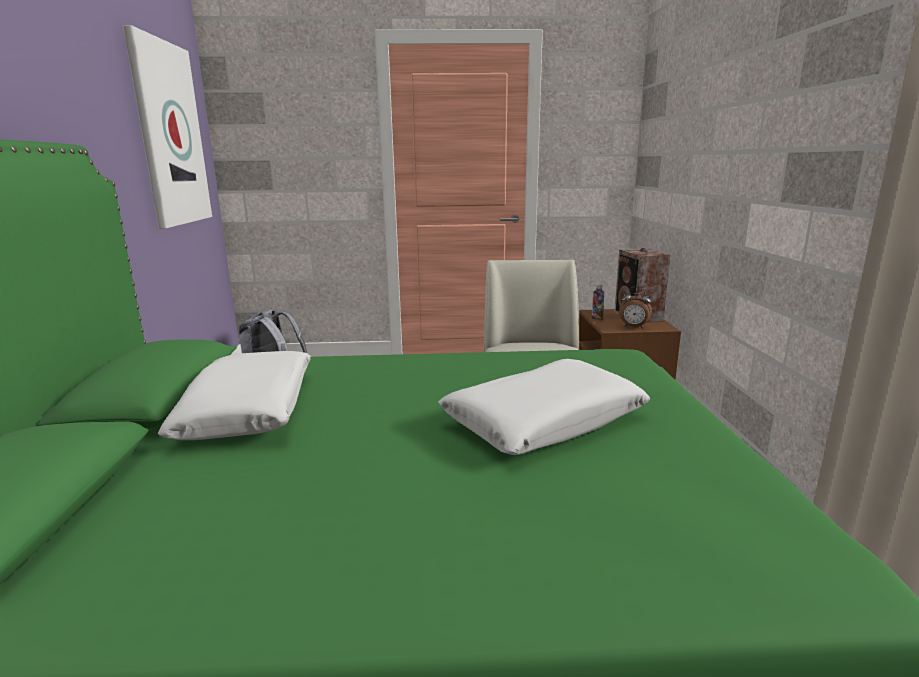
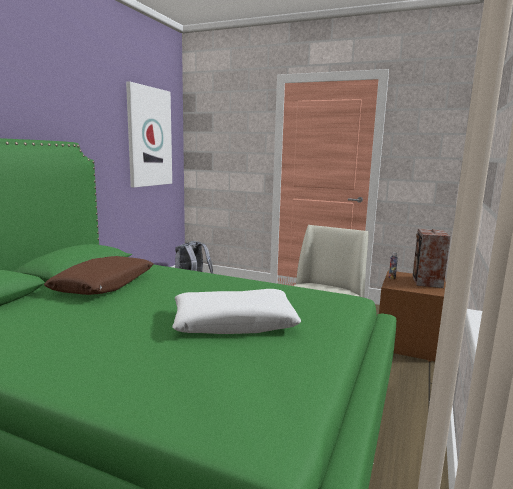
camera: 25 degrees right, 5 degrees down
white pillow [157,351,311,440] -> brown pillow [44,256,153,295]
alarm clock [619,287,652,329] -> none

